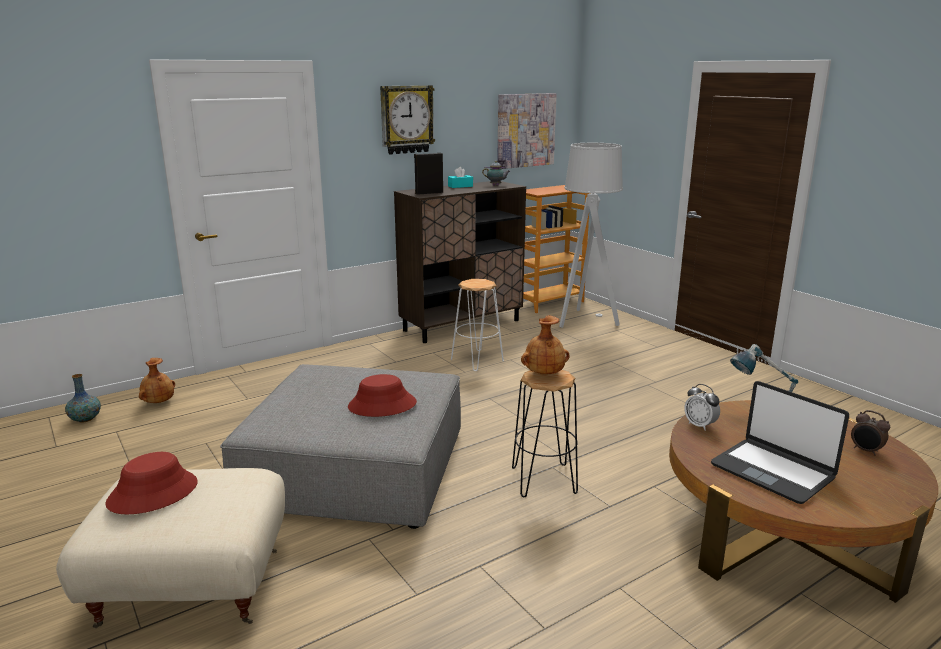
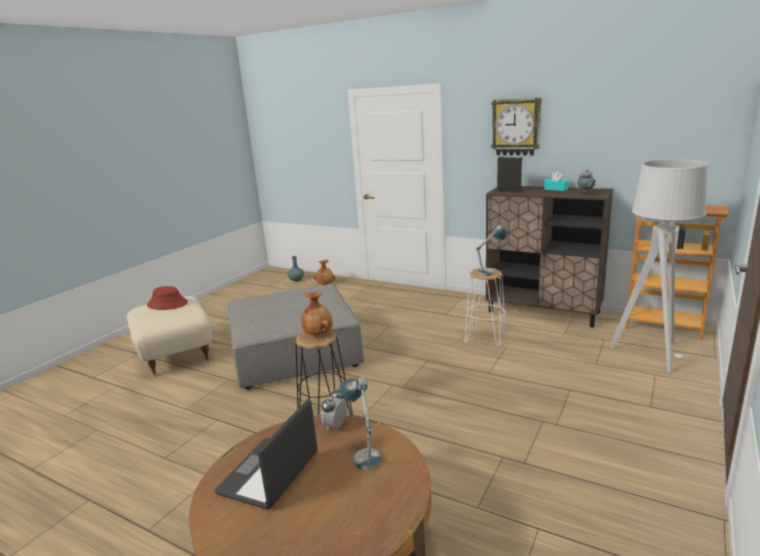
camera: 65 degrees right, 0 degrees up
red hat [348,374,417,417] -> none
picture [497,93,557,169] -> none
alarm clock [851,410,890,456] -> none
none -> table lamp [476,225,507,276]

